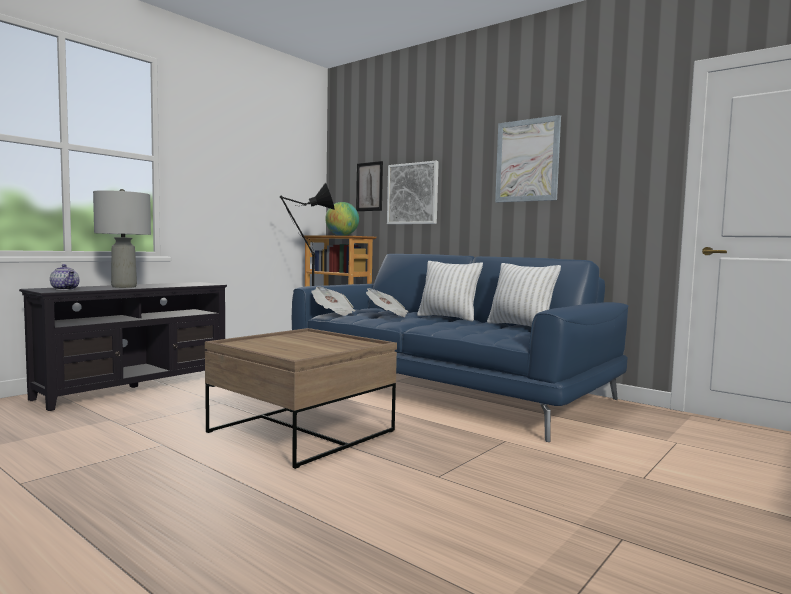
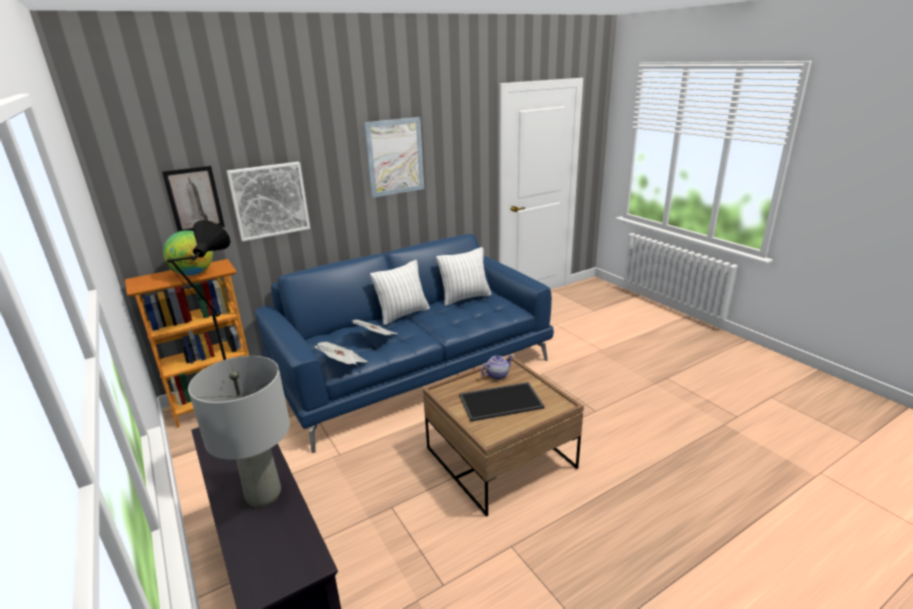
camera: 70 degrees left, 20 degrees up
teapot [50,264,79,290] -> teapot moved to [481,355,514,380]
none -> tray [459,382,545,422]

